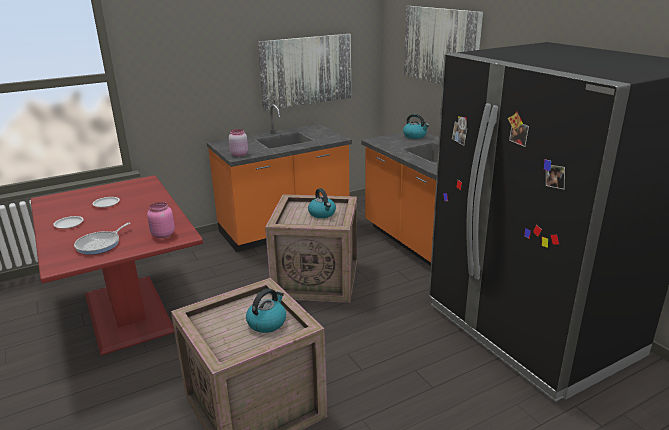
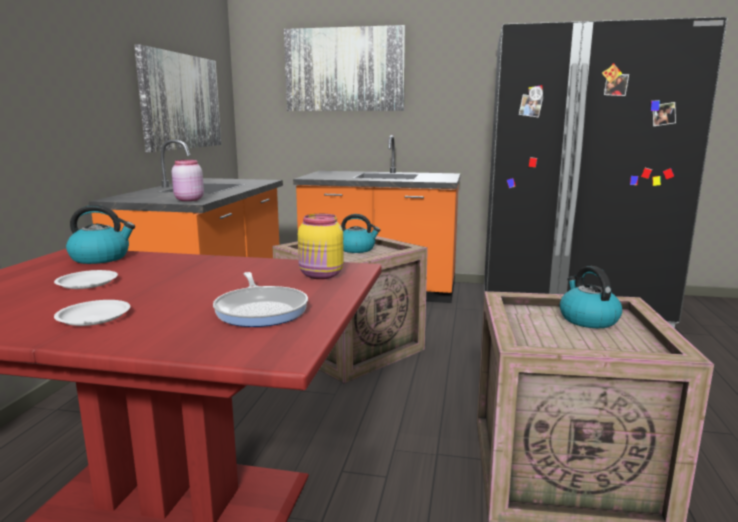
camera: 50 degrees left, 10 degrees down
pink jar [147,202,175,238] -> yellow jar [298,214,344,279]
kettle [403,114,429,139] -> kettle moved to [66,205,135,264]

